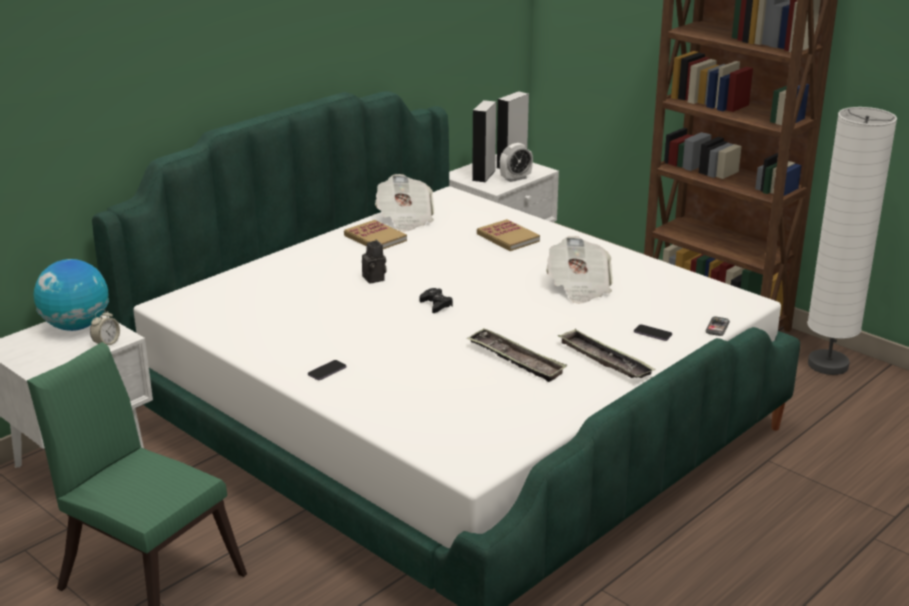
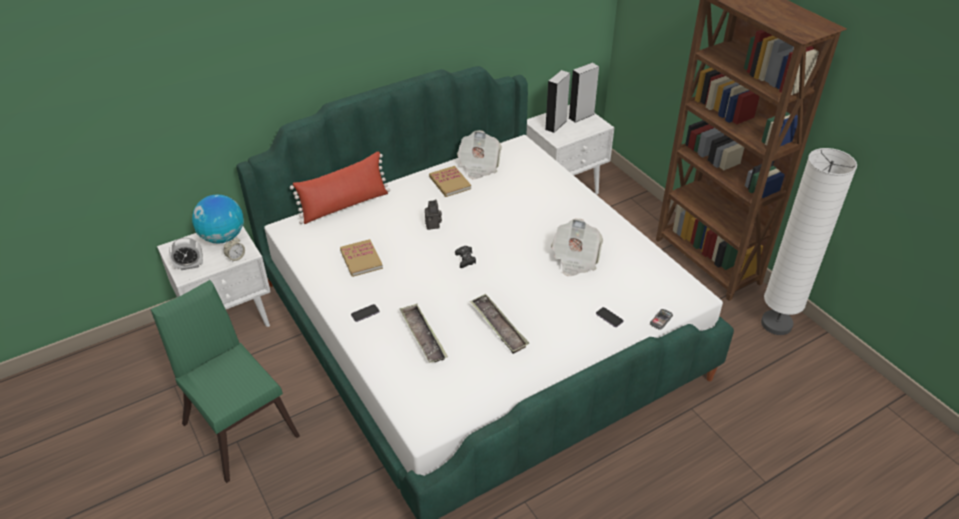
camera: 15 degrees right, 15 degrees up
book [477,219,540,251] -> book moved to [340,239,383,277]
alarm clock [500,143,533,182] -> alarm clock moved to [169,238,203,270]
tray [558,329,656,378] -> tray moved to [400,304,448,363]
none -> red pillow [290,152,390,224]

